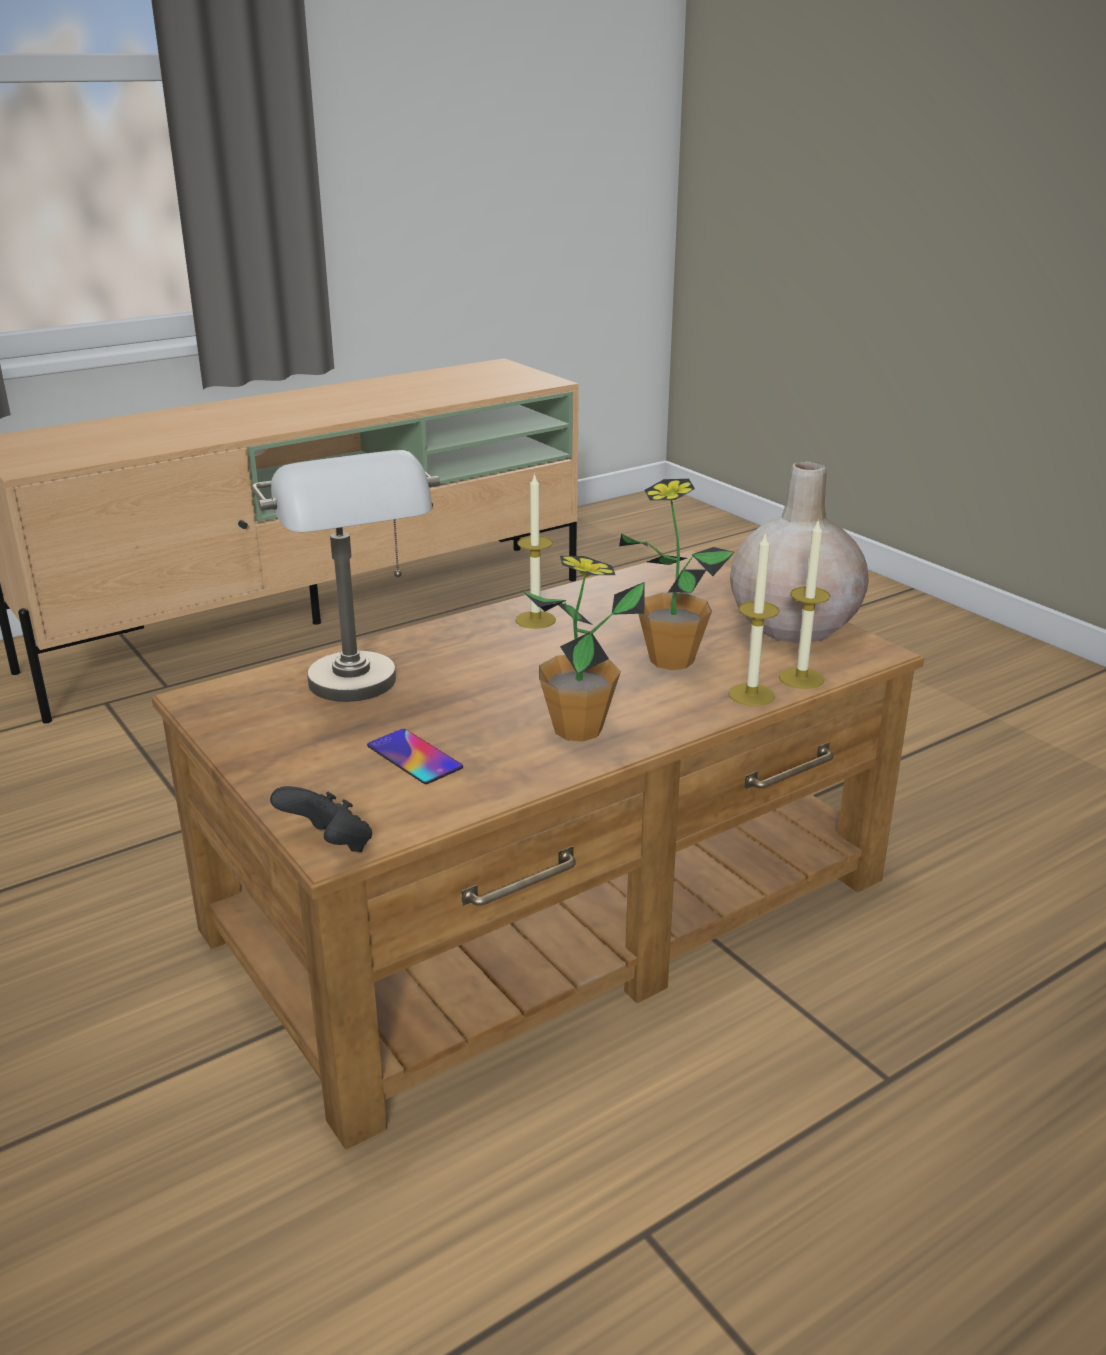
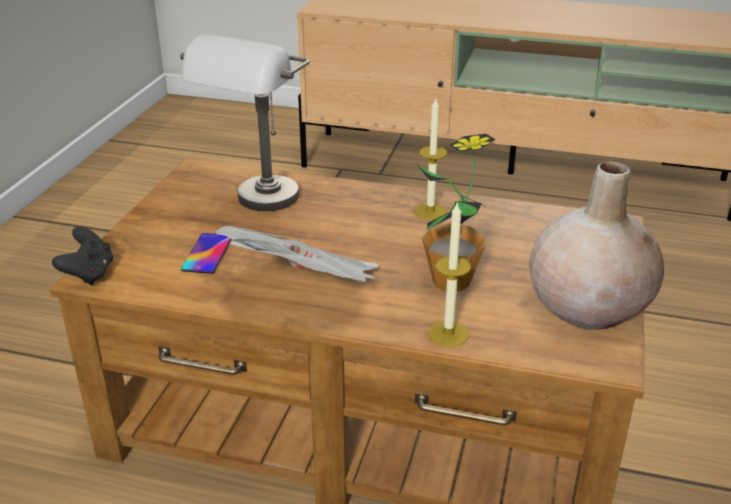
camera: 50 degrees right, 5 degrees up
potted plant [523,556,645,742] -> newspaper [216,226,379,282]
candle [779,519,830,689] -> none

